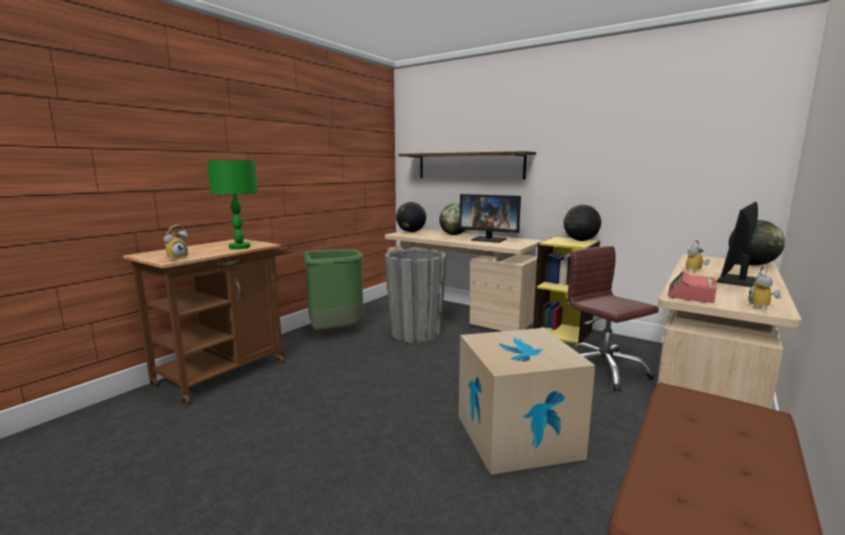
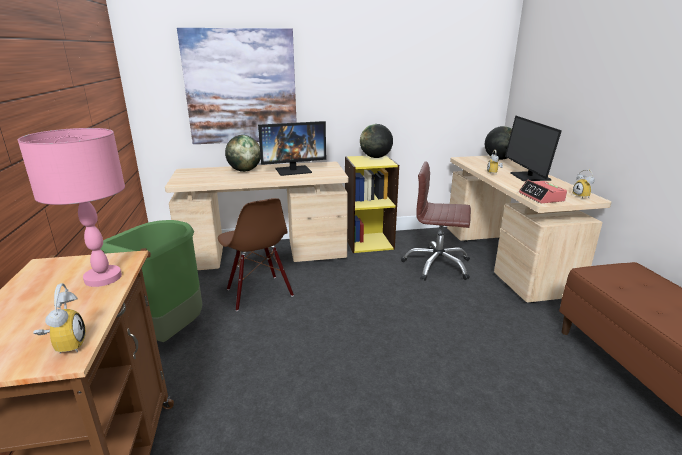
camera: 45 degrees left, 10 degrees up
green table lamp [207,160,258,249] -> pink table lamp [18,128,125,287]
grey planter [384,248,447,343] -> brown chair [218,198,294,311]
globe [396,202,426,232] -> none
shelf [399,151,536,180] -> picture [177,28,297,144]
cardboard box [459,328,595,475] -> none

